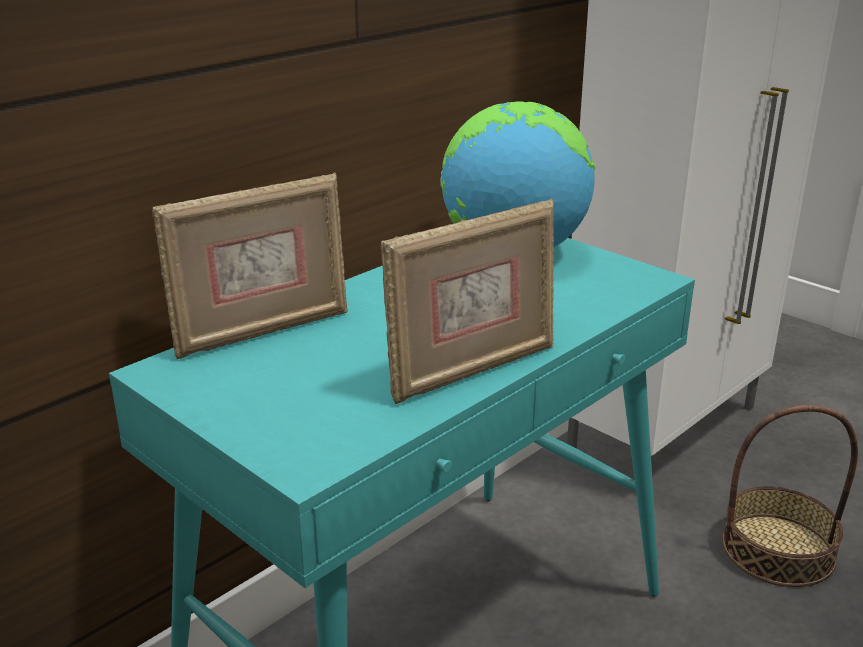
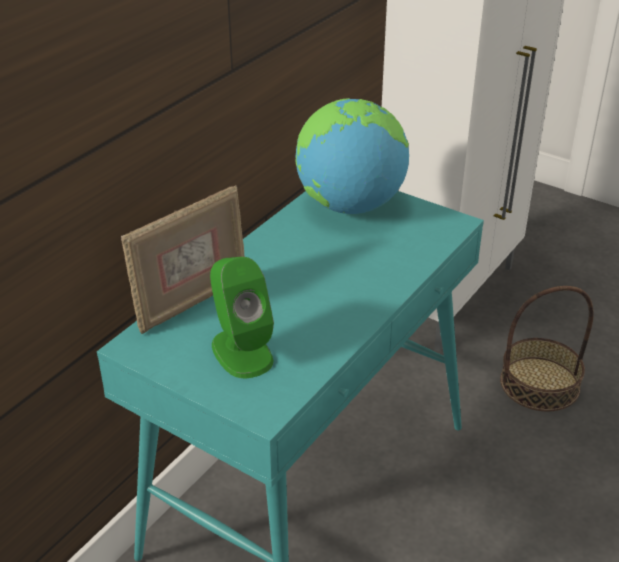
camera: 10 degrees left, 10 degrees up
picture frame [380,198,554,404] -> none
none -> green speaker [210,257,274,378]

